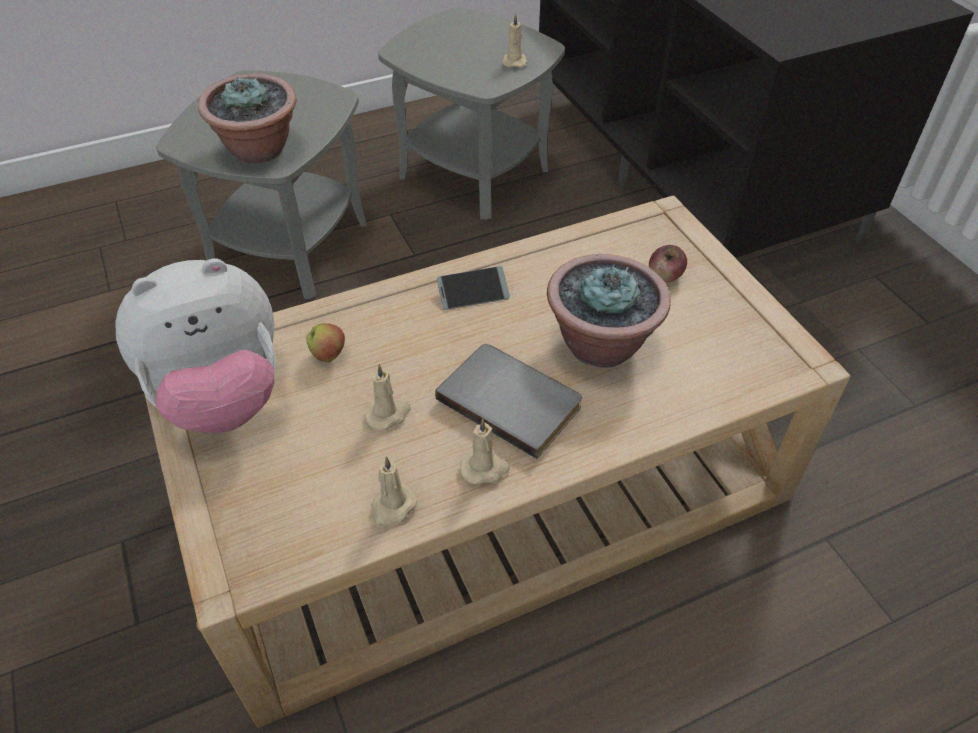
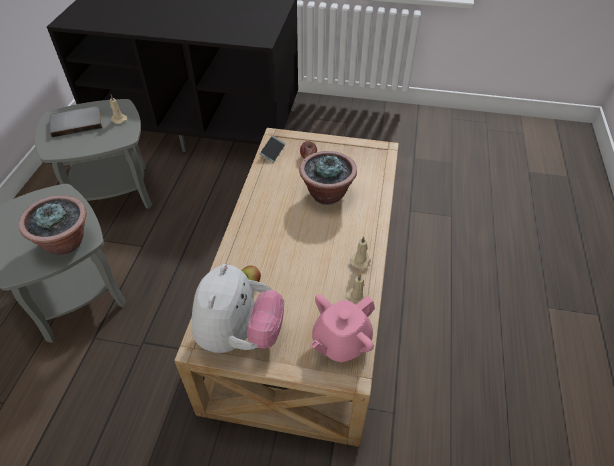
camera: 55 degrees left, 0 degrees up
beige candle [364,364,411,430] -> none
grey book [435,344,582,459] -> grey book moved to [50,106,103,137]
phone [437,266,510,310] -> phone moved to [260,135,286,163]
none -> pink teapot [310,294,375,362]

